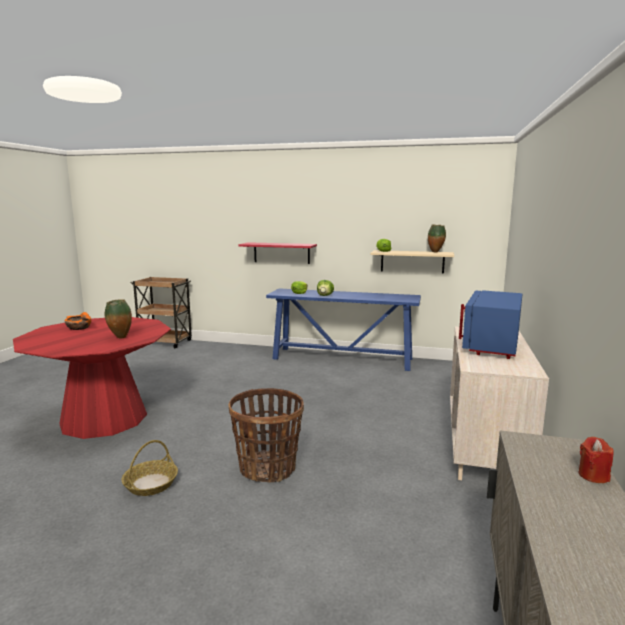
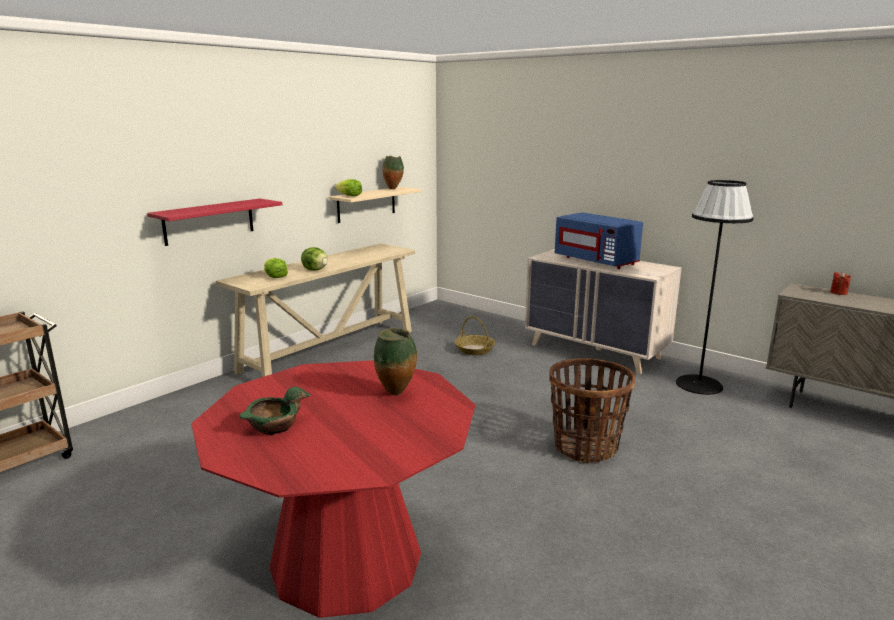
camera: 65 degrees left, 5 degrees up
orange bowl [65,312,91,330] -> green bowl [239,387,311,435]
basket [122,440,178,496] -> basket moved to [455,316,495,355]
blue console table [266,288,421,371] -> beige console table [216,243,415,377]
none -> black floor lamp [676,180,754,395]

